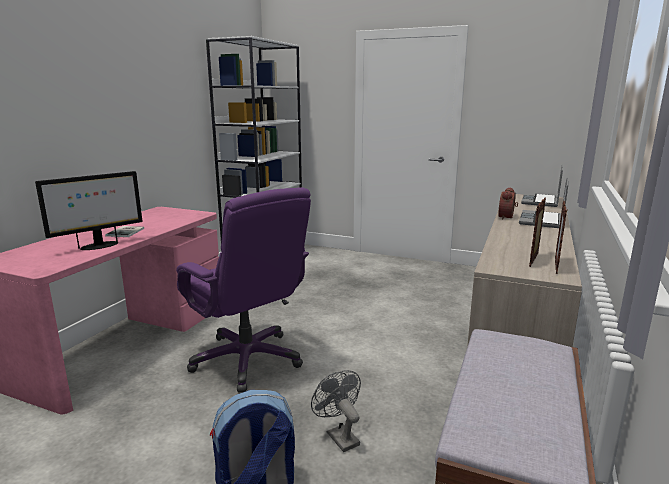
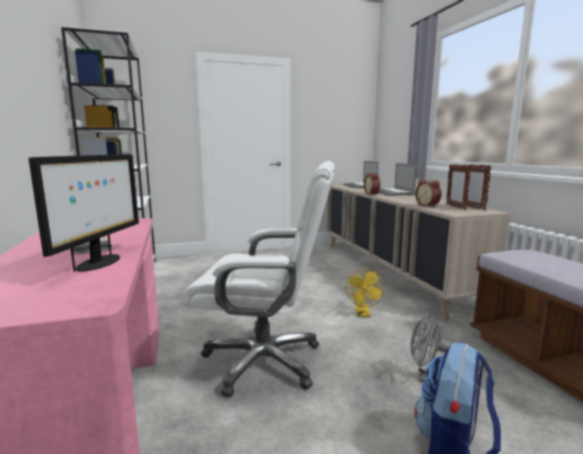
camera: 40 degrees left, 5 degrees down
purple office chair [176,187,311,393] -> white office chair [182,161,335,397]
none -> yellow fan [345,269,385,317]
none -> alarm clock [415,179,441,207]

